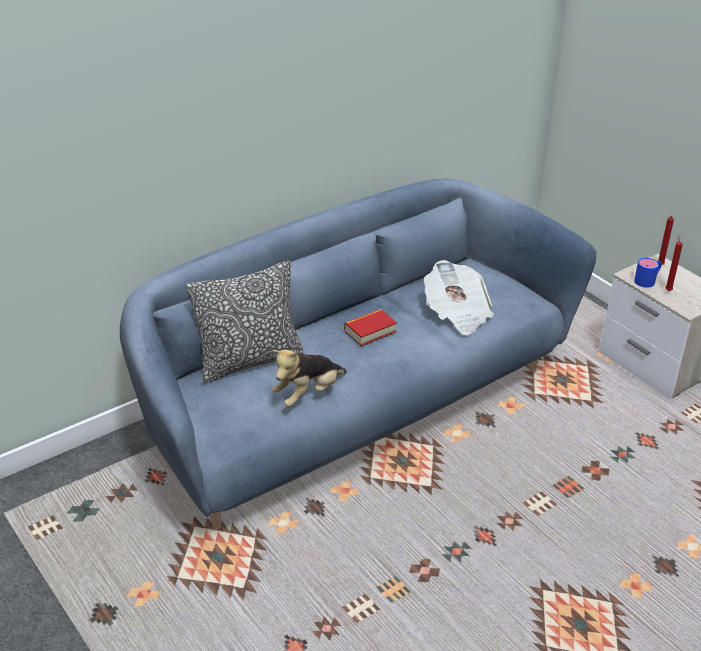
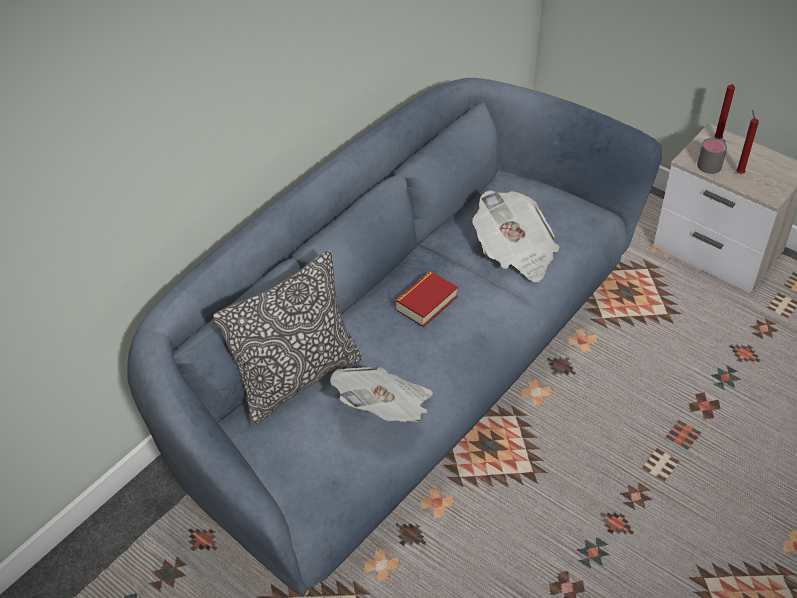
camera: 15 degrees left, 10 degrees up
plush toy [272,350,347,407] -> newspaper [330,367,433,422]
blue mug [634,258,661,288] -> grey mug [697,138,727,174]

